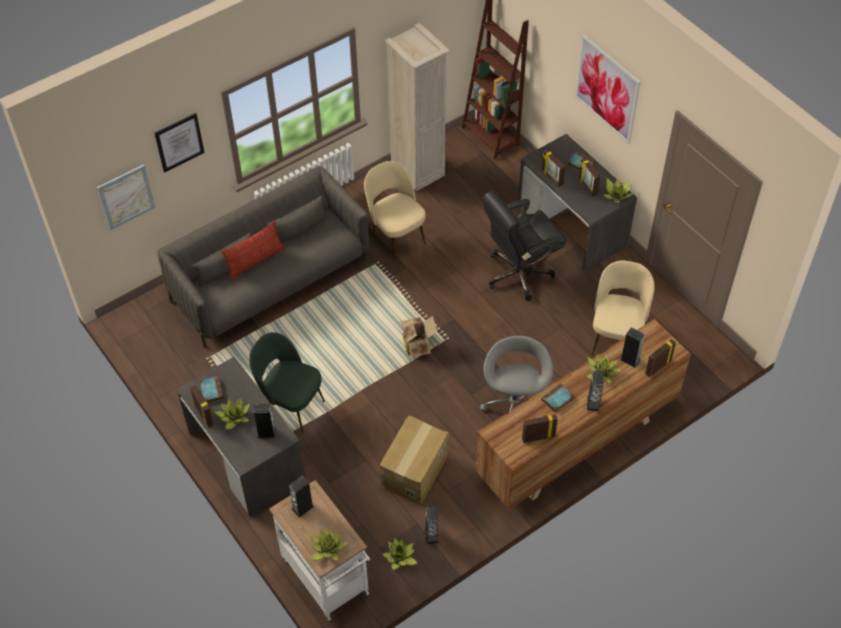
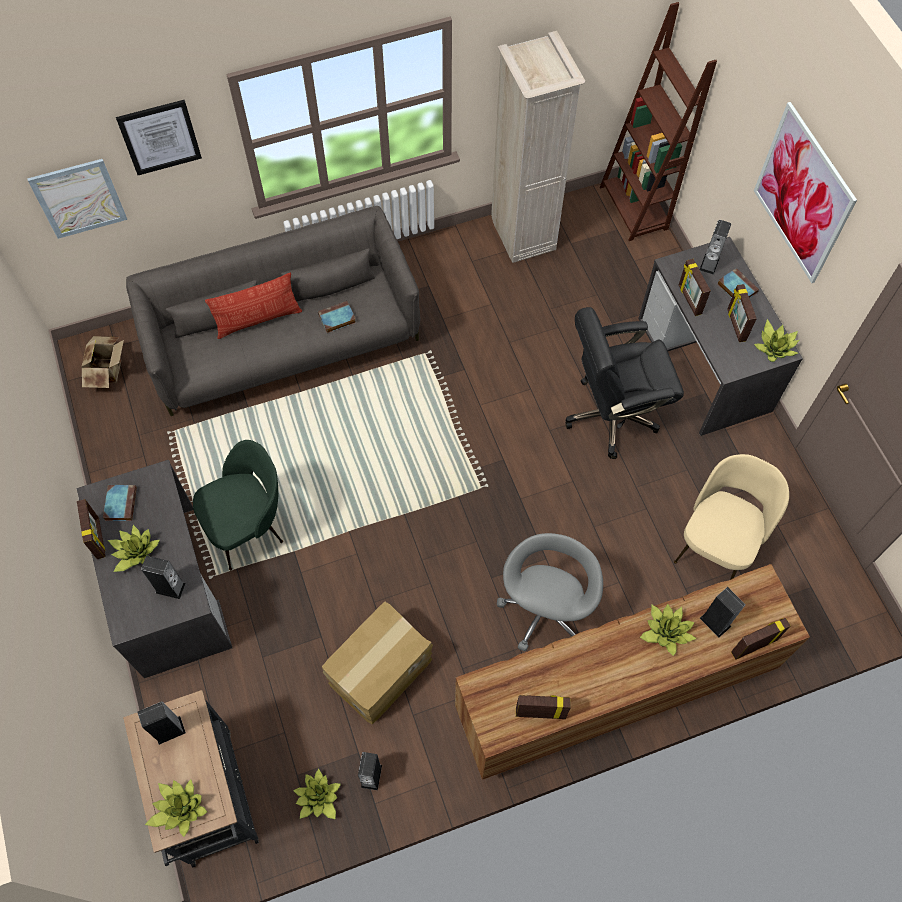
camera: 15 degrees right, 10 degrees up
green chair [249,332,325,433] -> green chair turned 105 degrees clockwise [193,440,283,570]
white cart [269,480,370,621] -> black cart [123,690,259,868]
beige chair [364,161,426,261] -> none
cardboard box [400,316,438,357] -> cardboard box moved to [81,336,124,388]
book [541,383,574,413] -> book moved to [318,301,356,333]
speaker [587,371,604,411] -> speaker moved to [700,220,731,275]

